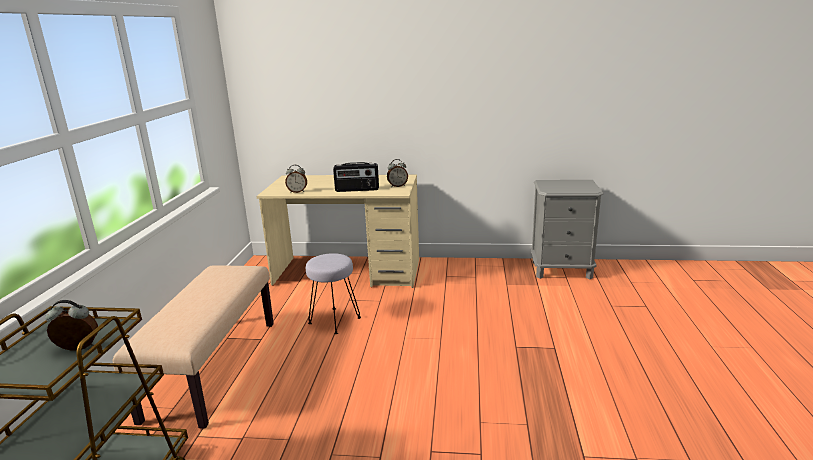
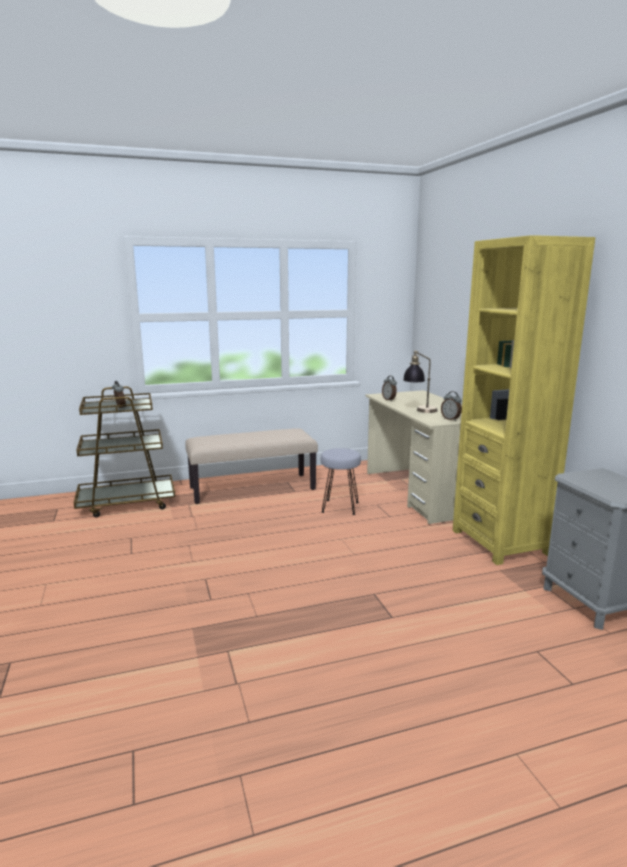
camera: 65 degrees right, 5 degrees down
radio [333,162,379,192] -> table lamp [403,350,437,413]
none -> yellow bookcase [453,235,595,565]

